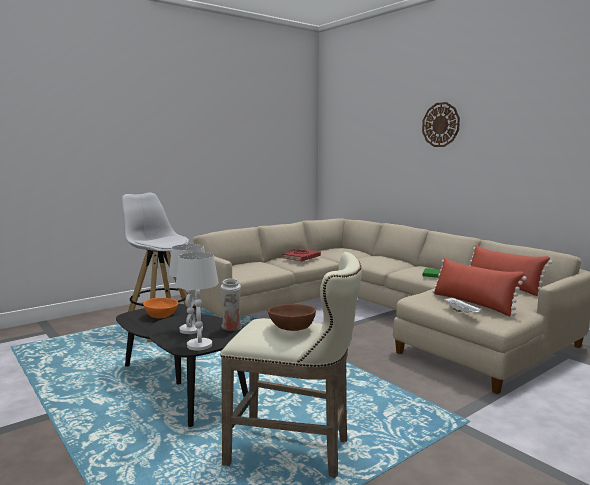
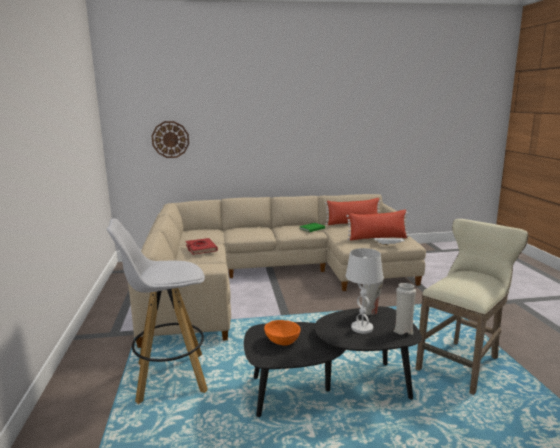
camera: 60 degrees left, 5 degrees up
white table lamp [176,252,219,351] -> white vase [394,283,416,335]
brown bowl [268,304,316,331] -> none
wall clock [422,102,460,147] -> wall clock moved to [151,121,189,158]

